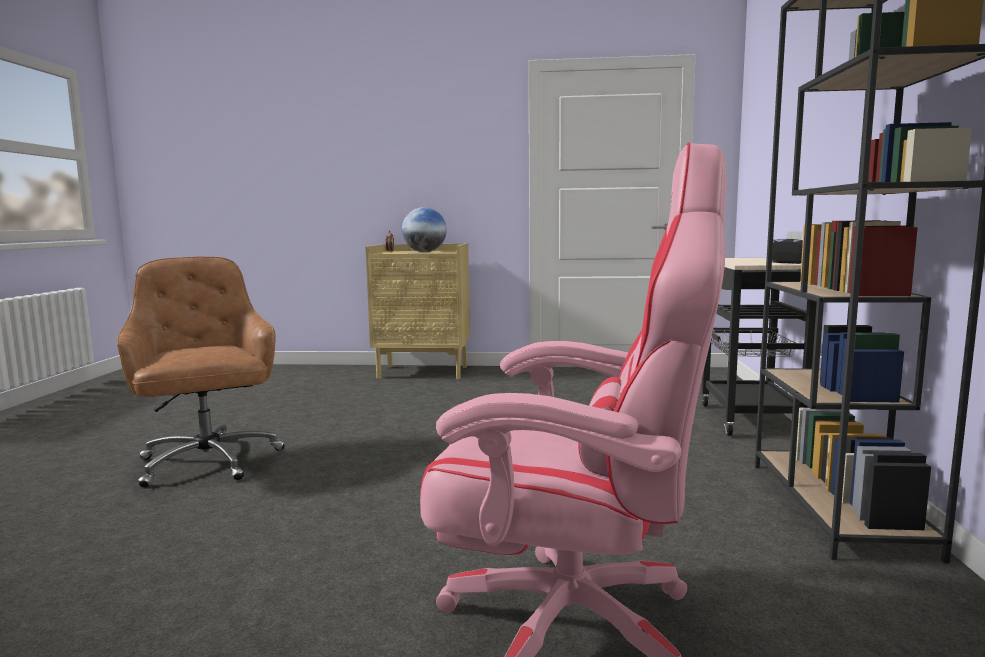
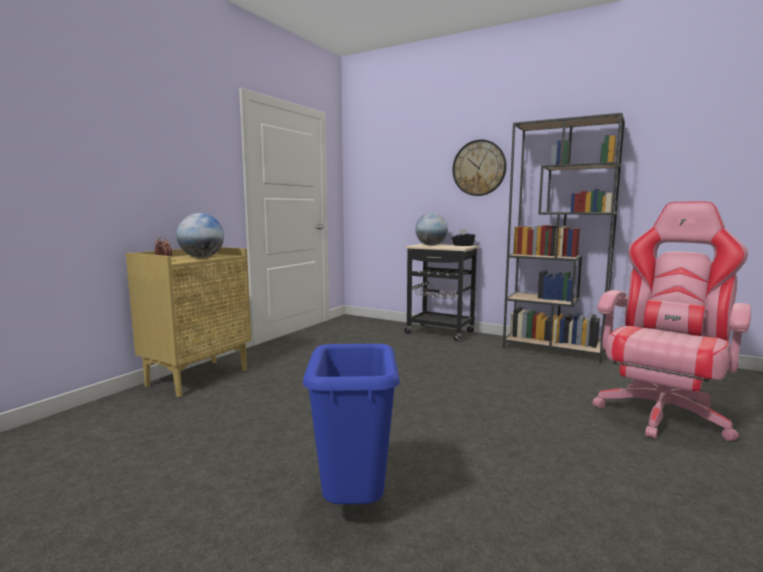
camera: 65 degrees left, 0 degrees up
brown office chair [117,257,284,487] -> blue trash can [303,344,400,504]
none -> globe [415,213,448,246]
none -> wall clock [452,139,507,196]

